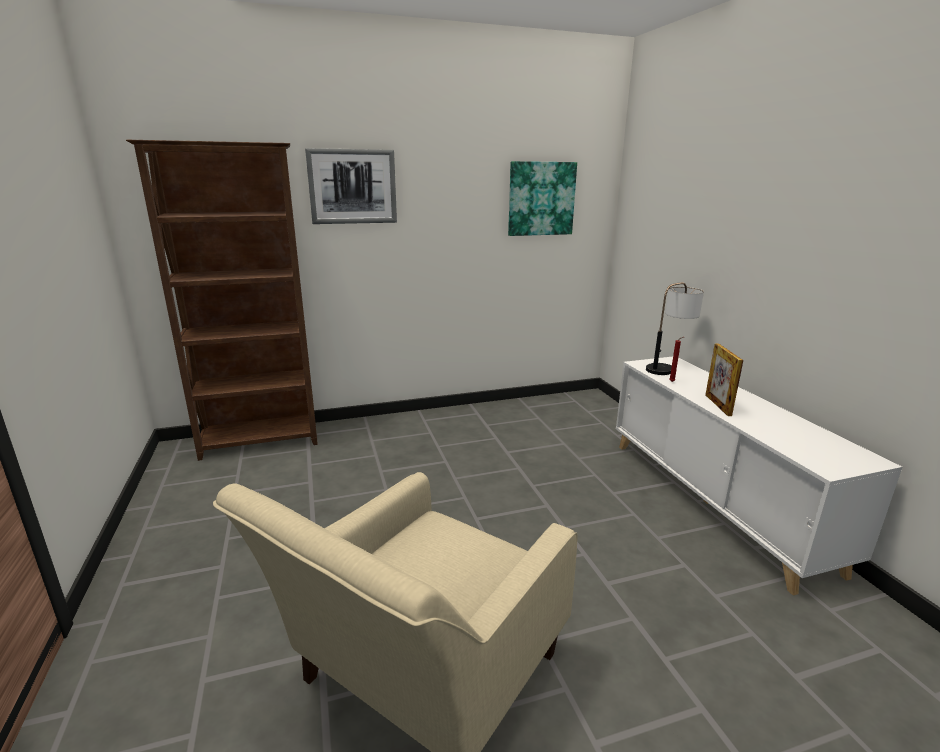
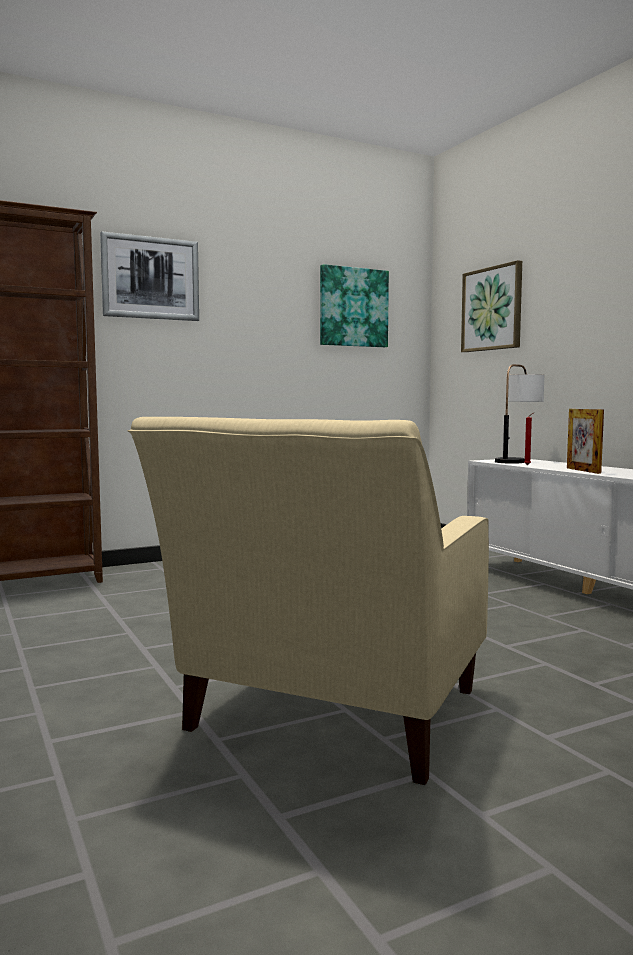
camera: 10 degrees left, 15 degrees down
none -> picture [461,260,522,352]

